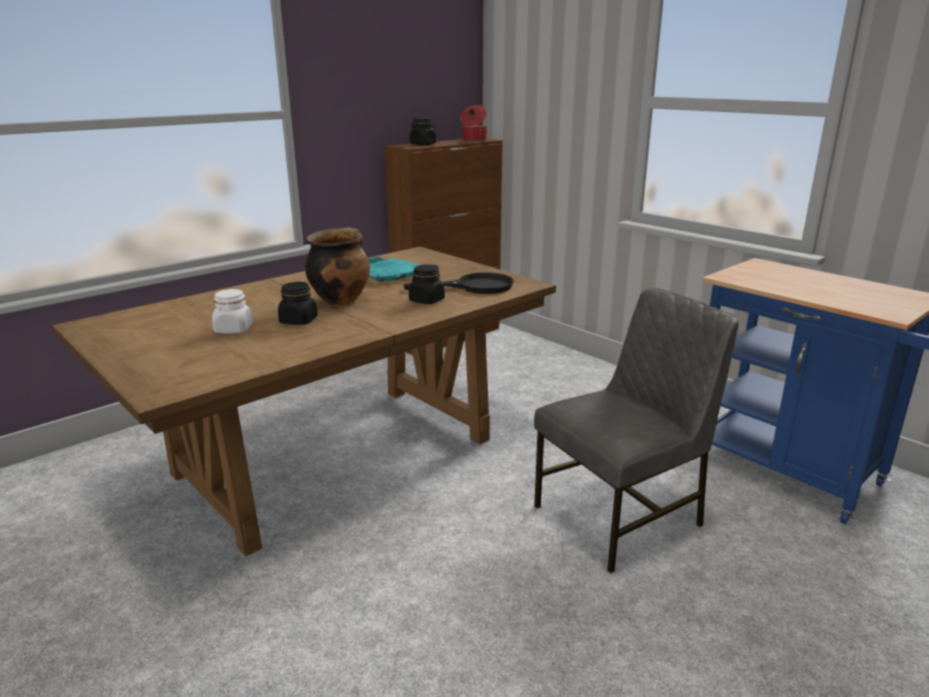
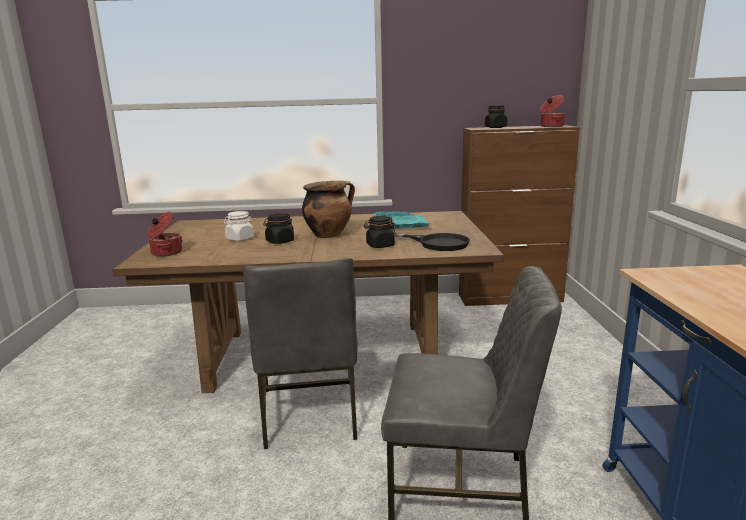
camera: 40 degrees right, 5 degrees down
none -> cooking pot [148,212,183,257]
none -> grey chair [243,258,357,449]

